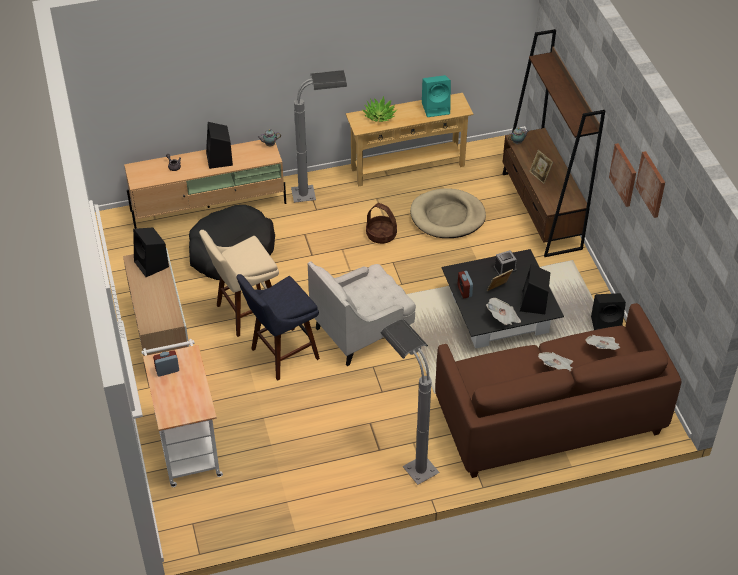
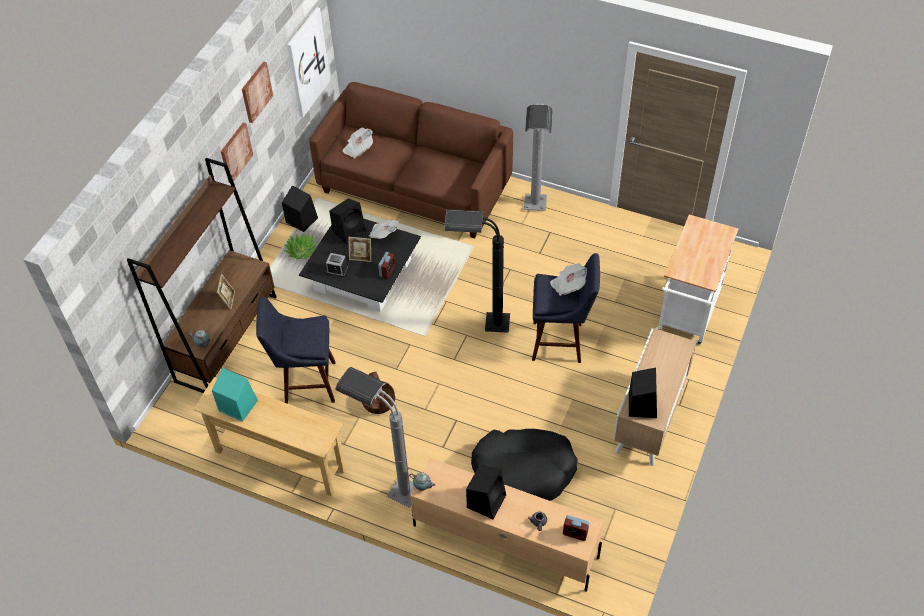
camera: 140 degrees left, 5 degrees up
alarm clock [153,350,179,377] -> alarm clock moved to [563,515,589,541]
beige stool [199,230,279,337] -> none
white armchair [308,261,416,366] -> black floor lamp [444,210,510,333]
potted plant [363,96,397,122] -> potted plant moved to [284,233,317,259]
beige dog bed [410,188,486,238] -> blue stool [256,296,336,404]
newspaper [538,352,573,371] -> newspaper moved to [550,263,587,296]
none -> picture [287,7,330,117]

